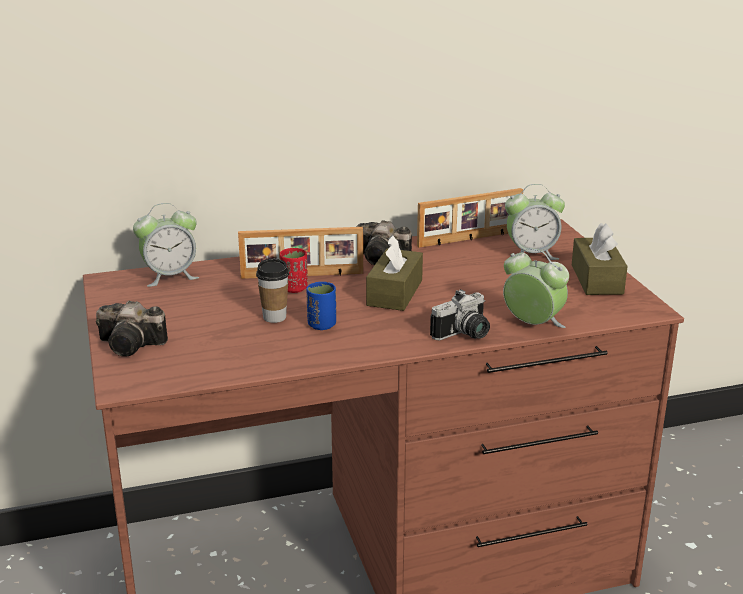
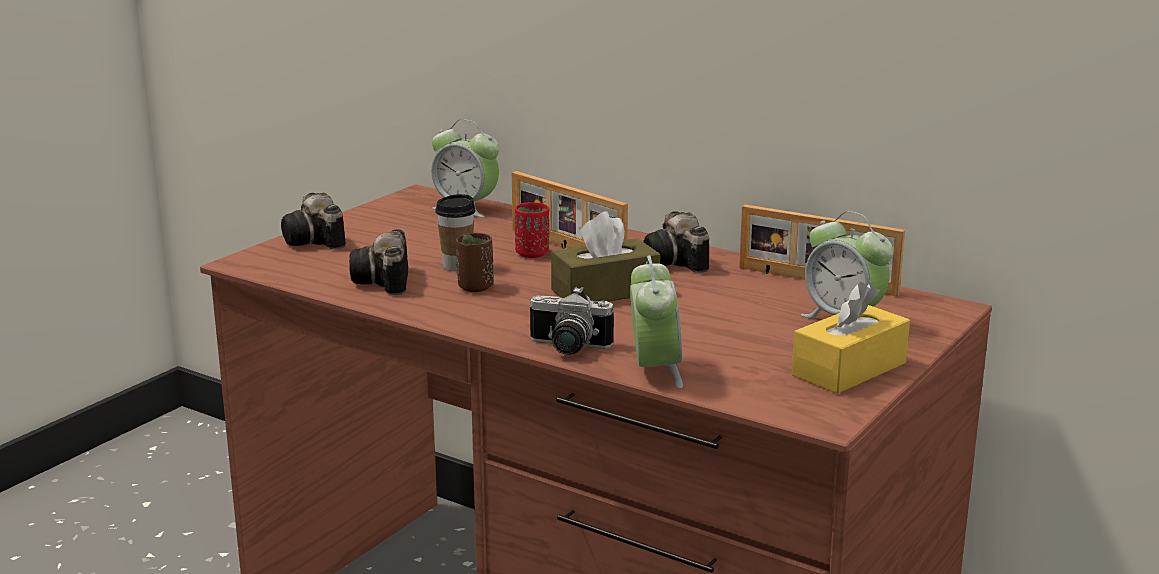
camera: 50 degrees right, 5 degrees down
blue cup [306,282,336,330] -> brown cup [456,233,494,292]
brown tissue box [572,223,628,295] -> yellow tissue box [792,282,910,394]
none -> camera [349,229,409,295]

